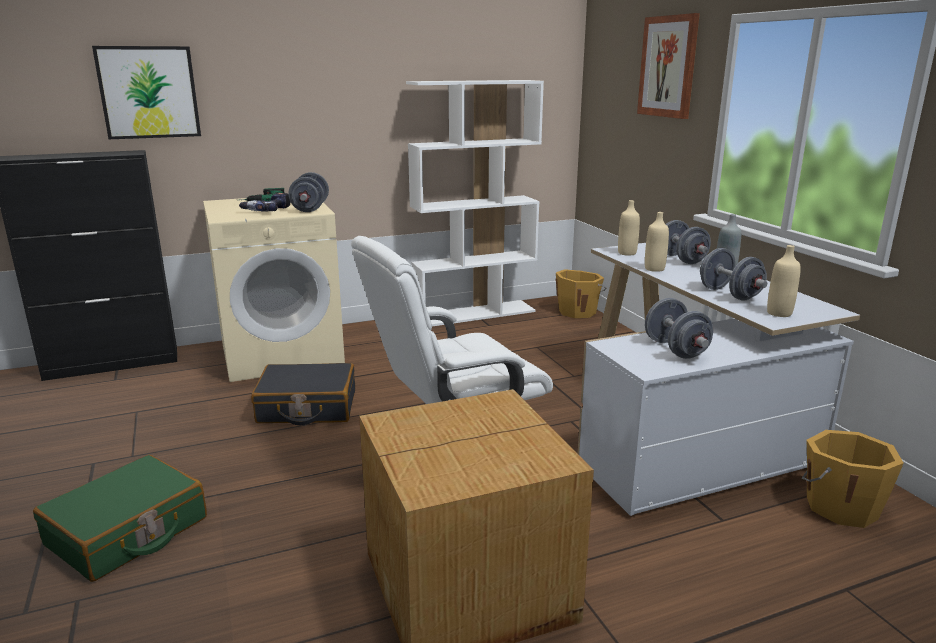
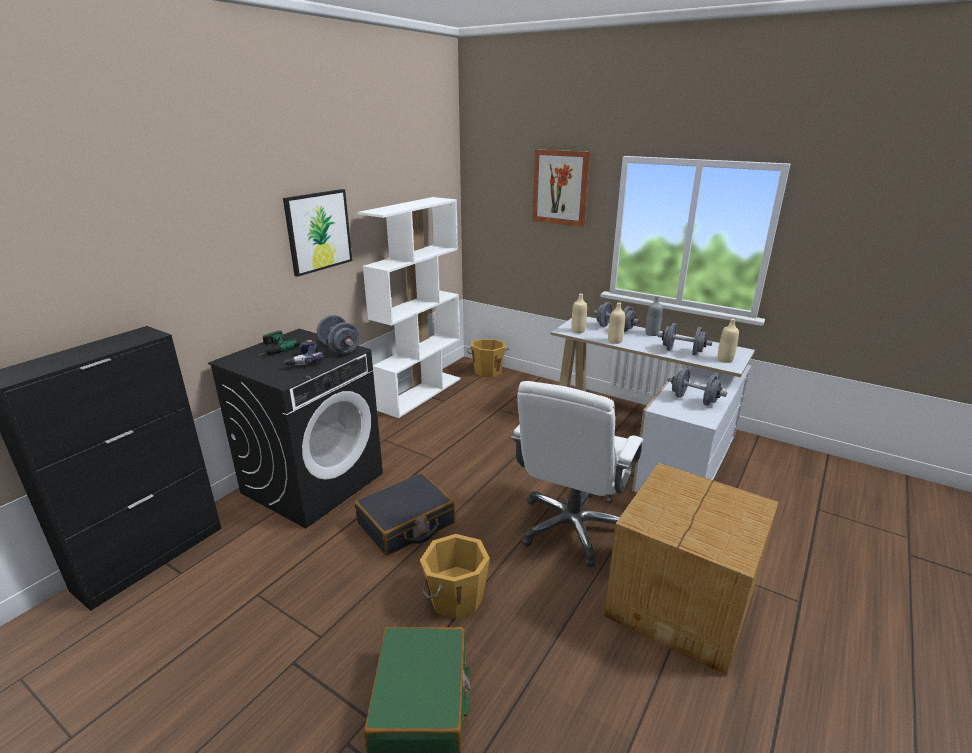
camera: 35 degrees left, 5 degrees up
picture [92,46,201,139] -> picture moved to [283,189,352,277]
beige washing machine [203,198,345,382] -> black washing machine [208,329,383,528]
orange bucket [802,430,904,528] -> orange bucket moved to [420,534,490,619]

